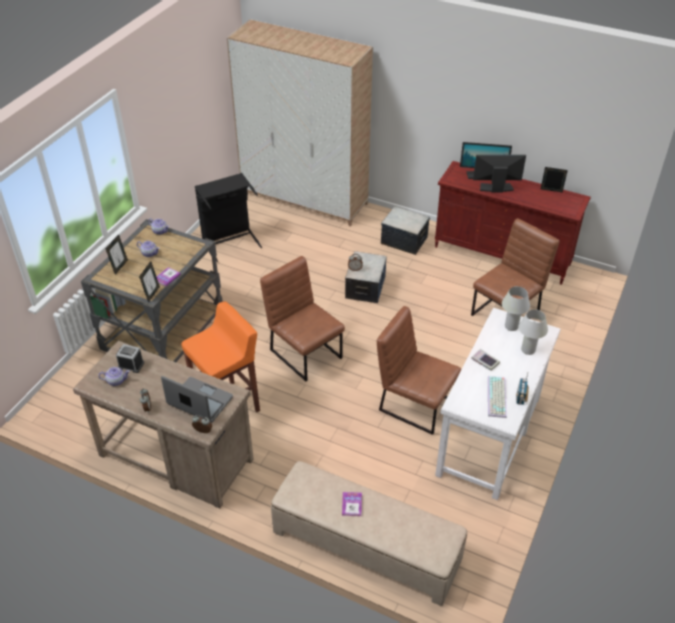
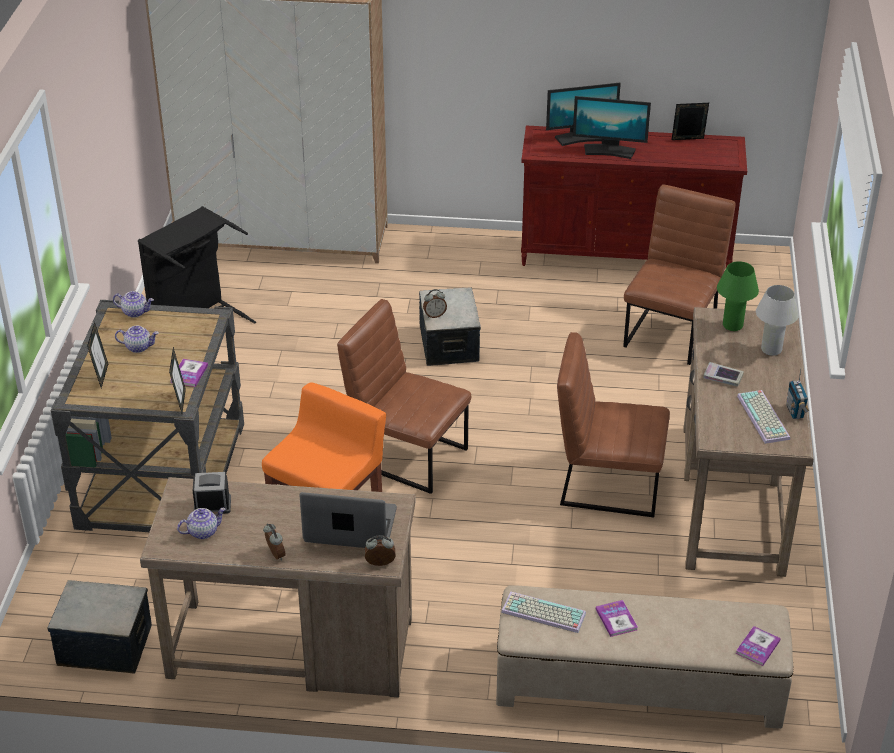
camera: 20 degrees left, 5 degrees down
storage box [381,206,430,255] -> storage box moved to [48,580,152,674]
white desk [435,308,561,500] -> brown desk [684,307,814,577]
monitor [473,155,526,193] -> monitor turned 150 degrees counterclockwise [573,96,651,159]
white table lamp [502,286,530,331] -> green table lamp [717,261,759,331]
none -> keyboard [501,591,586,633]
none -> book [736,626,781,666]

